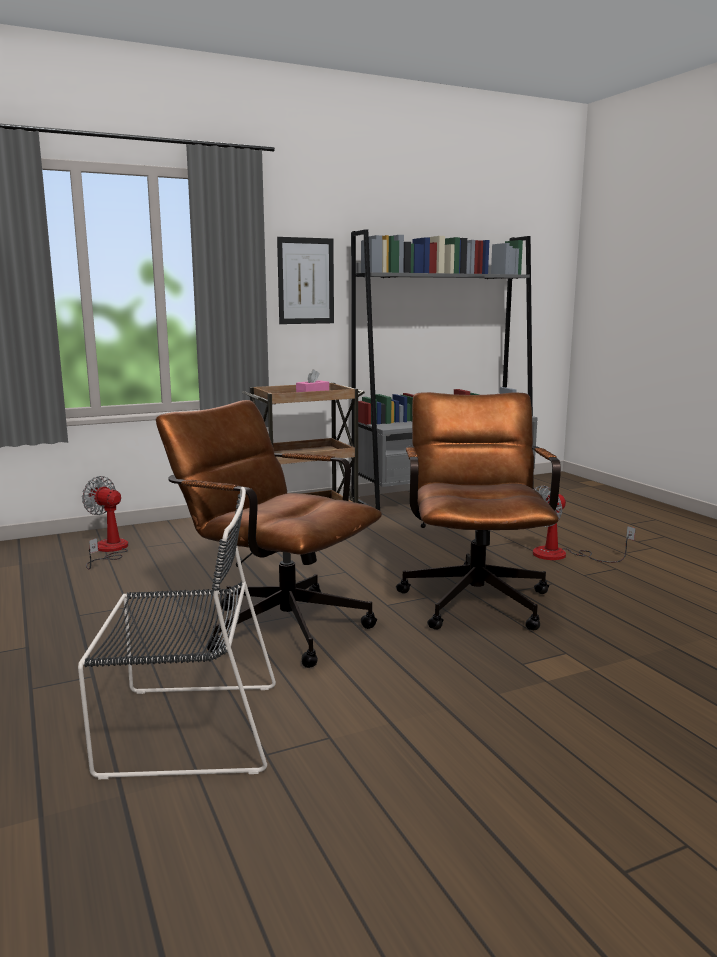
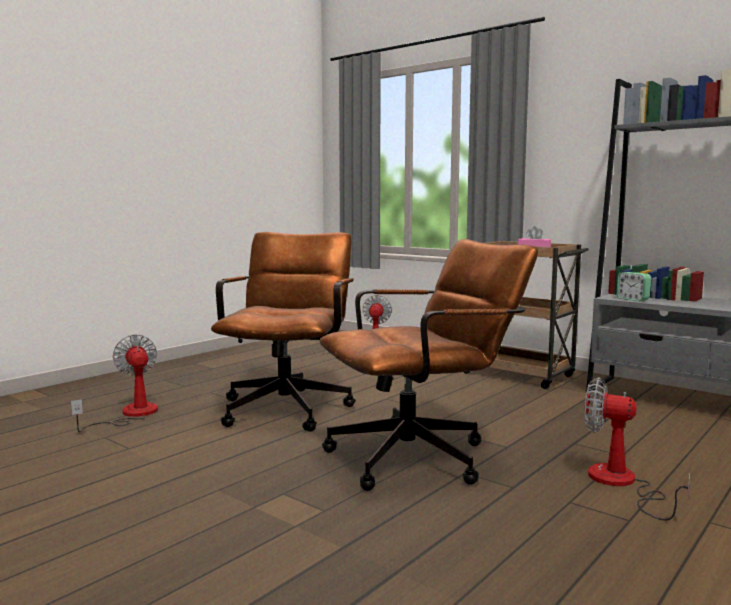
camera: 65 degrees right, 5 degrees down
black chair [78,487,276,779] -> fan [71,334,158,432]
picture [277,237,334,324] -> none
none -> alarm clock [616,272,651,301]

